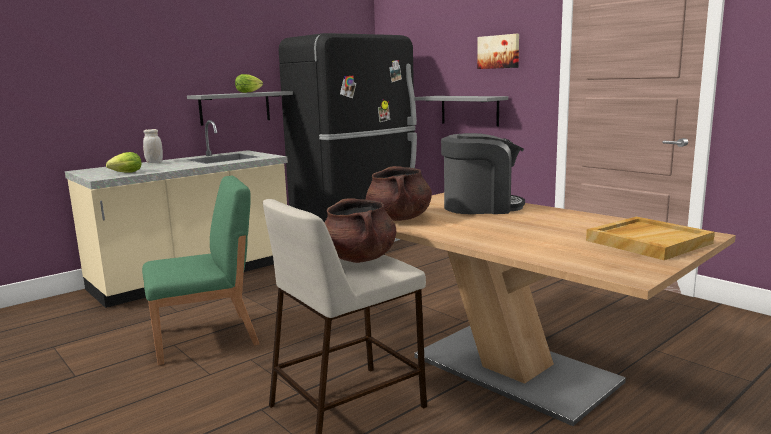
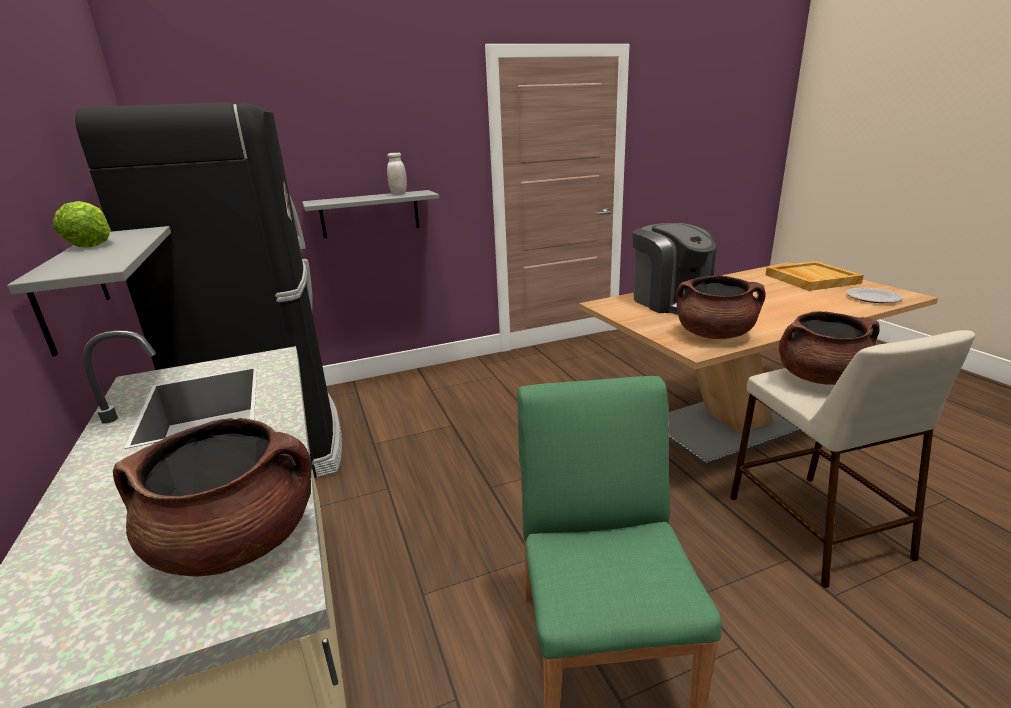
camera: 70 degrees left, 10 degrees up
lettuce [106,152,141,173] -> brown cooking pot [113,418,312,577]
white jar [143,129,163,163] -> white jar moved to [387,152,407,195]
coffee machine [441,133,525,214] -> coffee machine turned 135 degrees clockwise [632,223,717,314]
picture [477,34,519,69] -> none
none -> plate [846,288,903,303]

